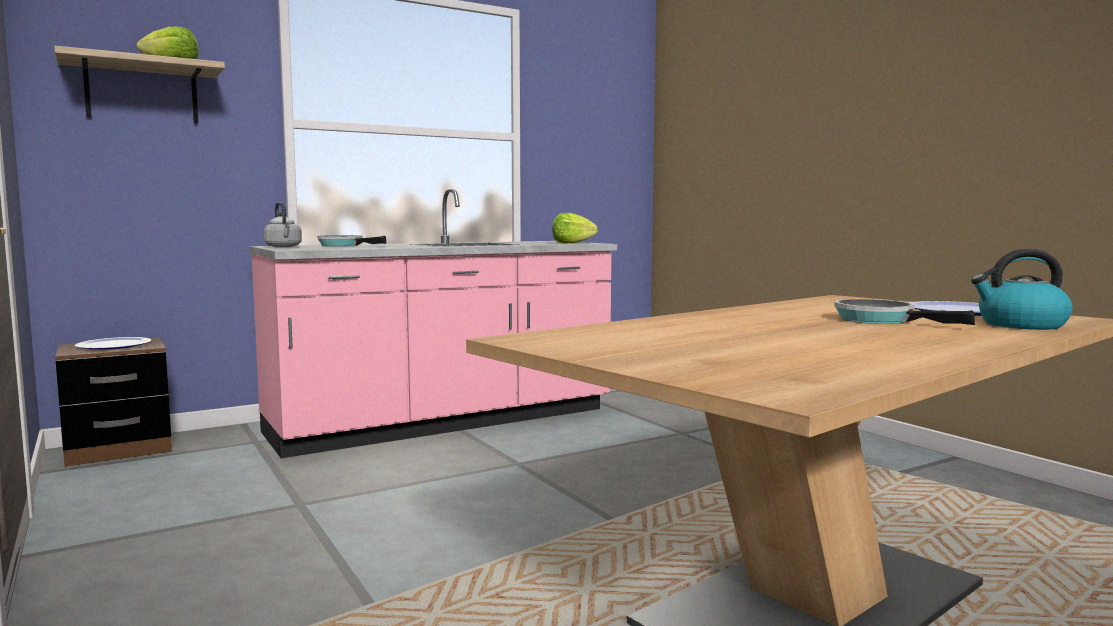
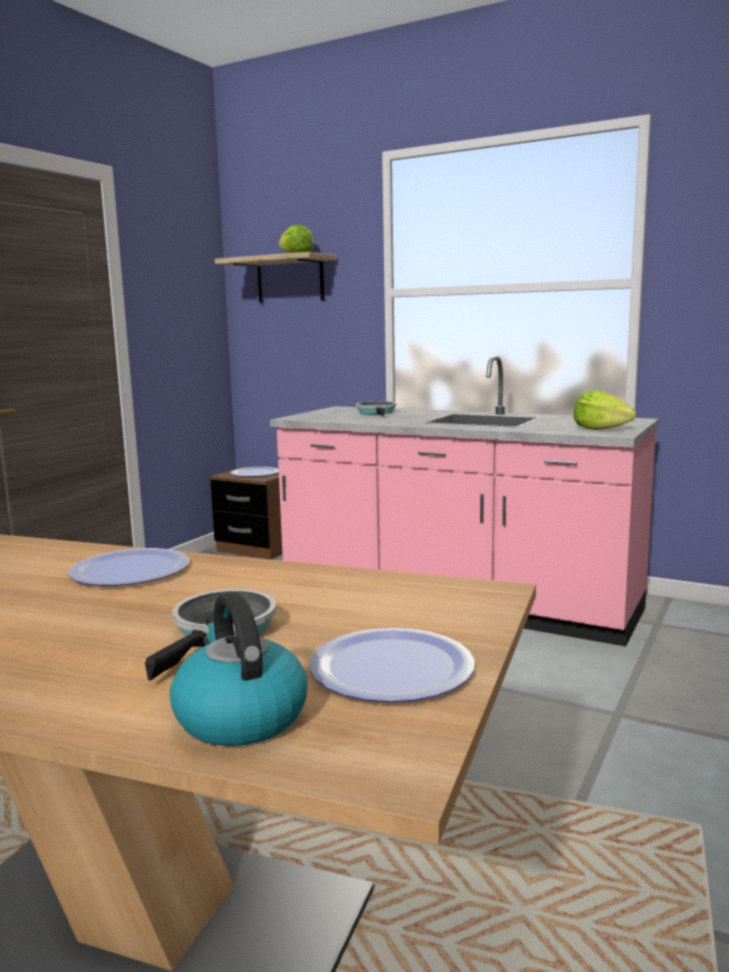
camera: 60 degrees right, 5 degrees up
grey kettle [264,202,302,247] -> none
none -> plate [68,548,189,586]

